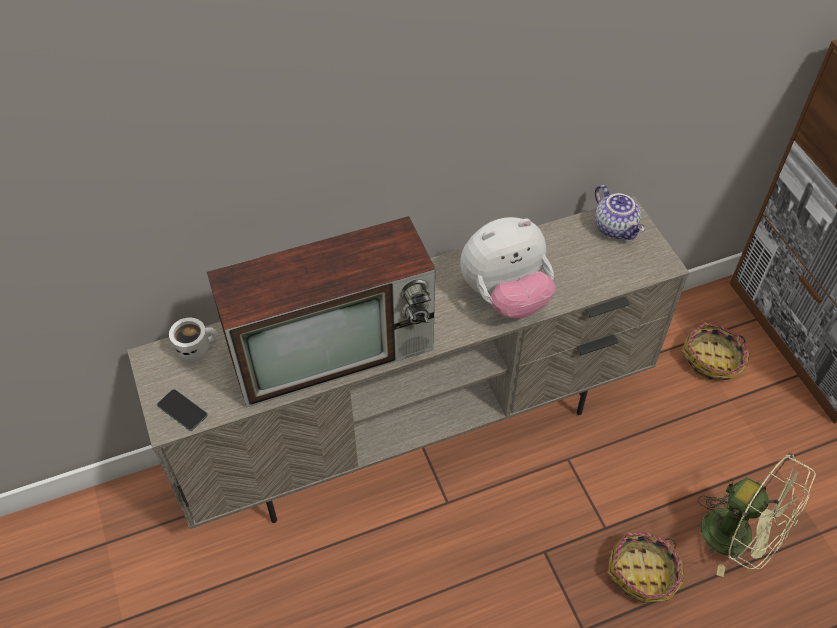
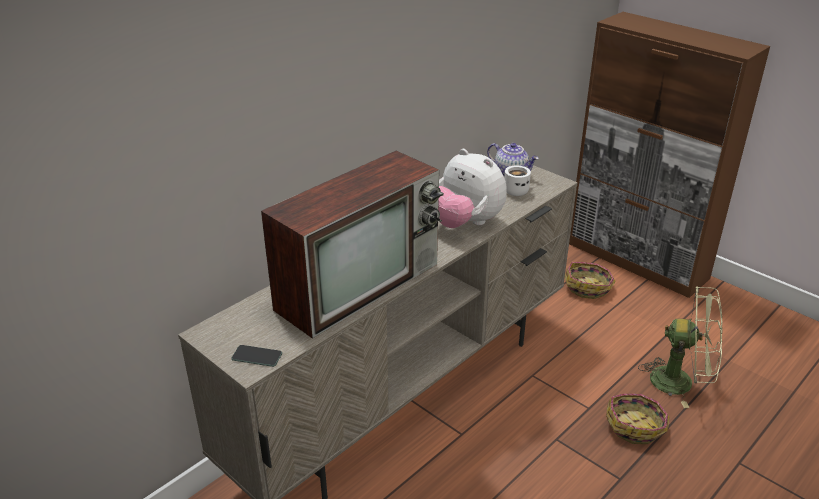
camera: 25 degrees left, 20 degrees down
white mug [169,318,218,362] -> white mug moved to [504,166,531,196]
plush toy [460,217,555,319] -> plush toy turned 90 degrees clockwise [438,149,507,228]

